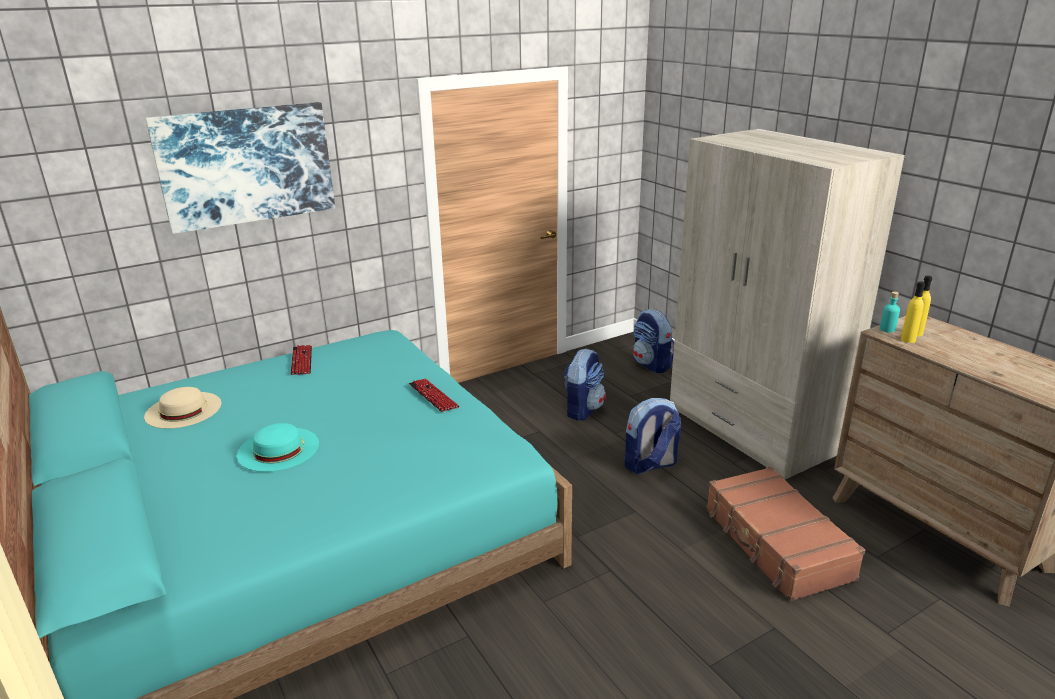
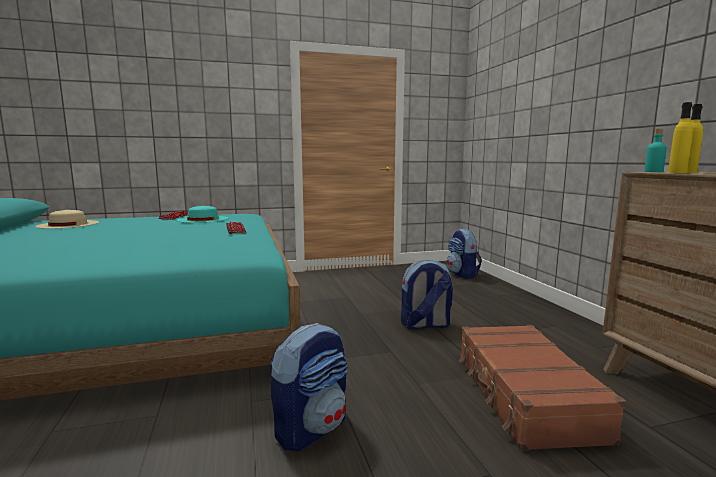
camera: 15 degrees right, 15 degrees down
picture [145,102,335,234] -> none
turquoise hat [237,423,319,472] -> turquoise hat moved to [177,206,229,223]
backpack [563,348,606,421] -> backpack moved to [270,323,348,451]
beige wardrobe [670,129,905,480] -> none

